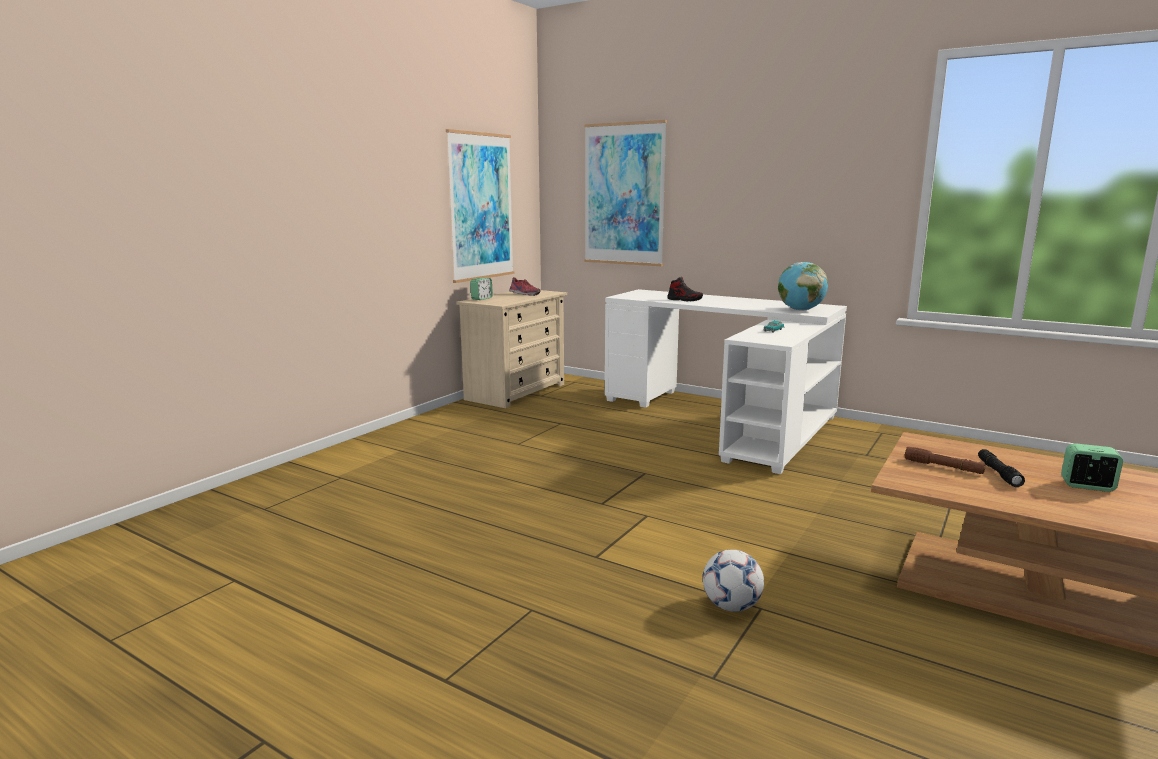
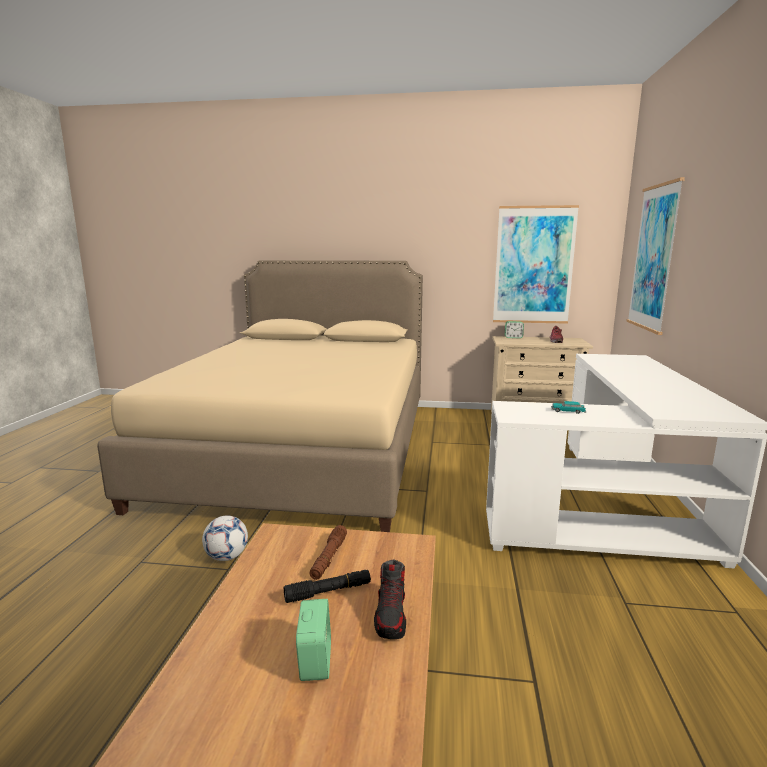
camera: 65 degrees right, 0 degrees up
shoe [667,277,703,301] -> shoe moved to [374,560,406,639]
globe [778,262,828,311] -> none
none -> beige bed [97,260,423,532]

